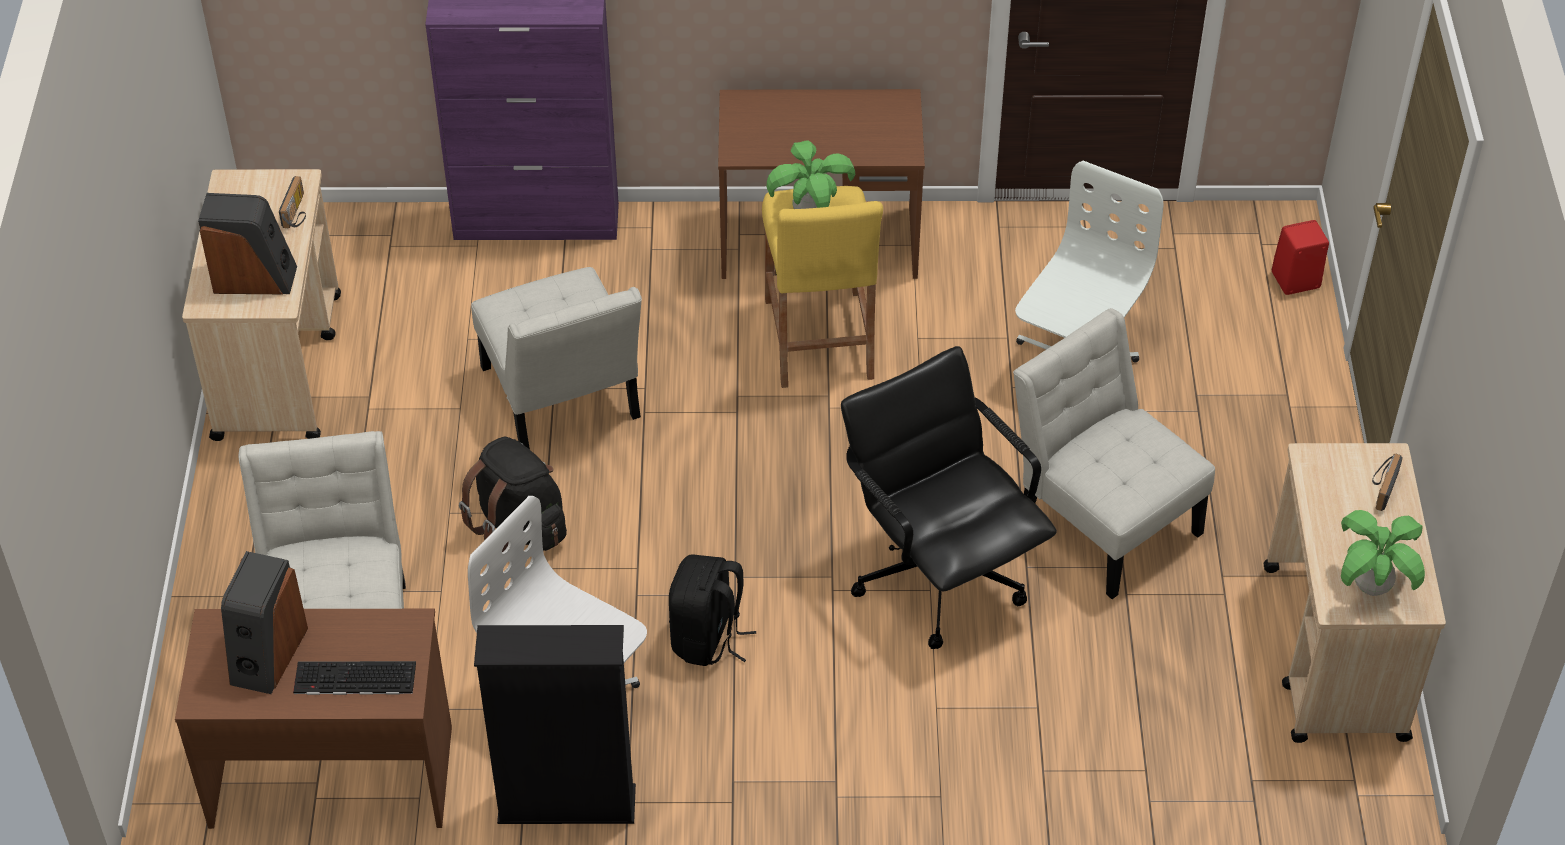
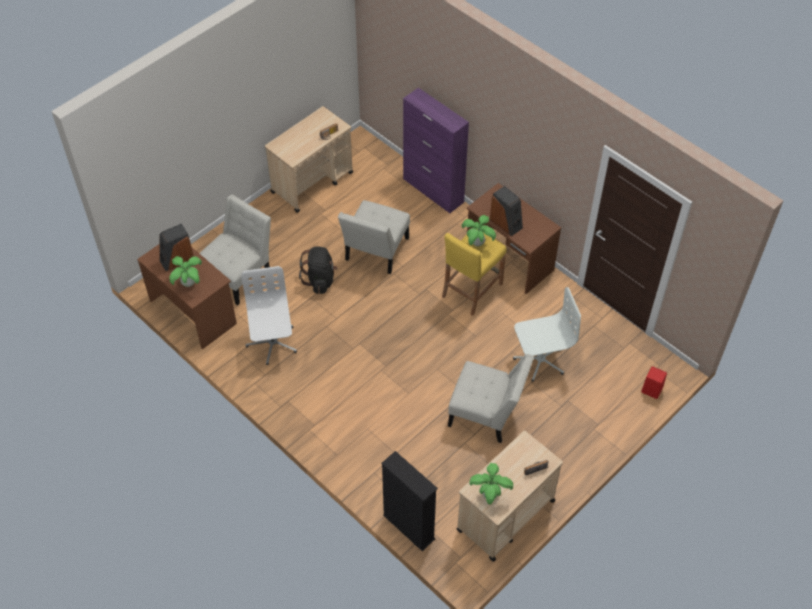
camera: 45 degrees right, 5 degrees up
speaker [198,193,297,295] -> speaker moved to [490,186,523,236]
keyboard [293,661,416,695] -> potted plant [169,256,202,287]
black bookcase [474,625,636,824] -> black bookcase moved to [381,451,438,551]
black backpack [669,554,756,666] -> none
black office chair [841,346,1057,649] -> none
white chair [1013,308,1215,599] -> white chair turned 105 degrees clockwise [448,354,534,443]

